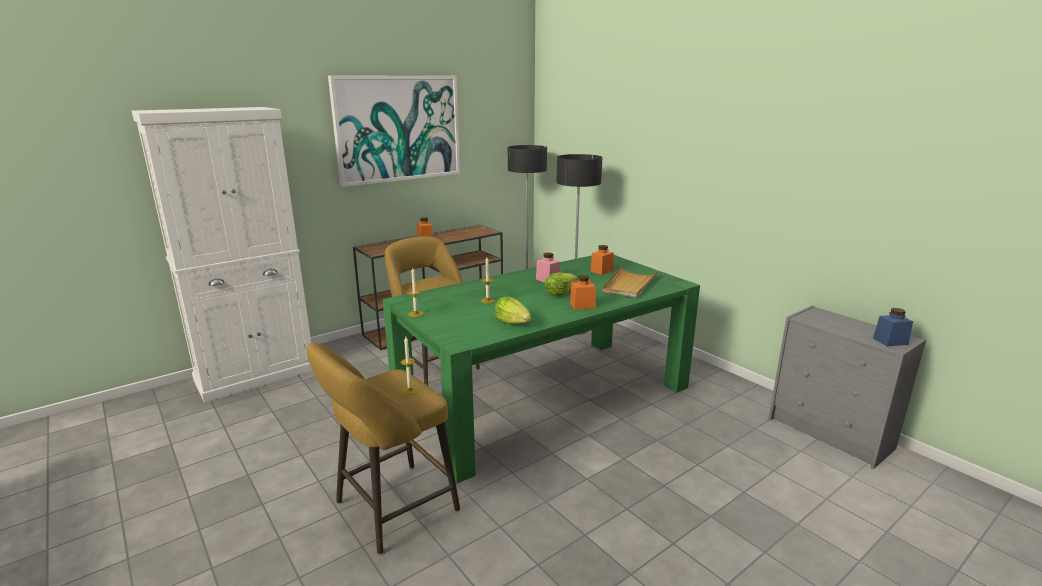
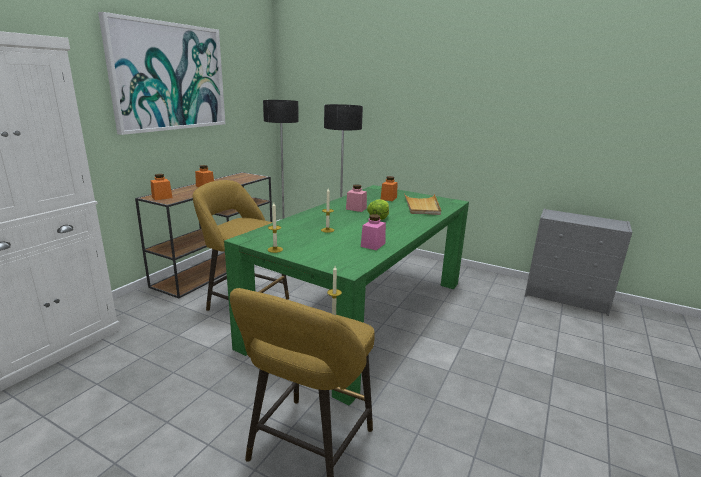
camera: 25 degrees left, 0 degrees up
lettuce [495,296,531,324] -> pink jar [361,214,386,250]
orange jar [570,275,596,310] -> orange jar moved to [150,174,173,200]
blue jar [873,308,913,346] -> none

